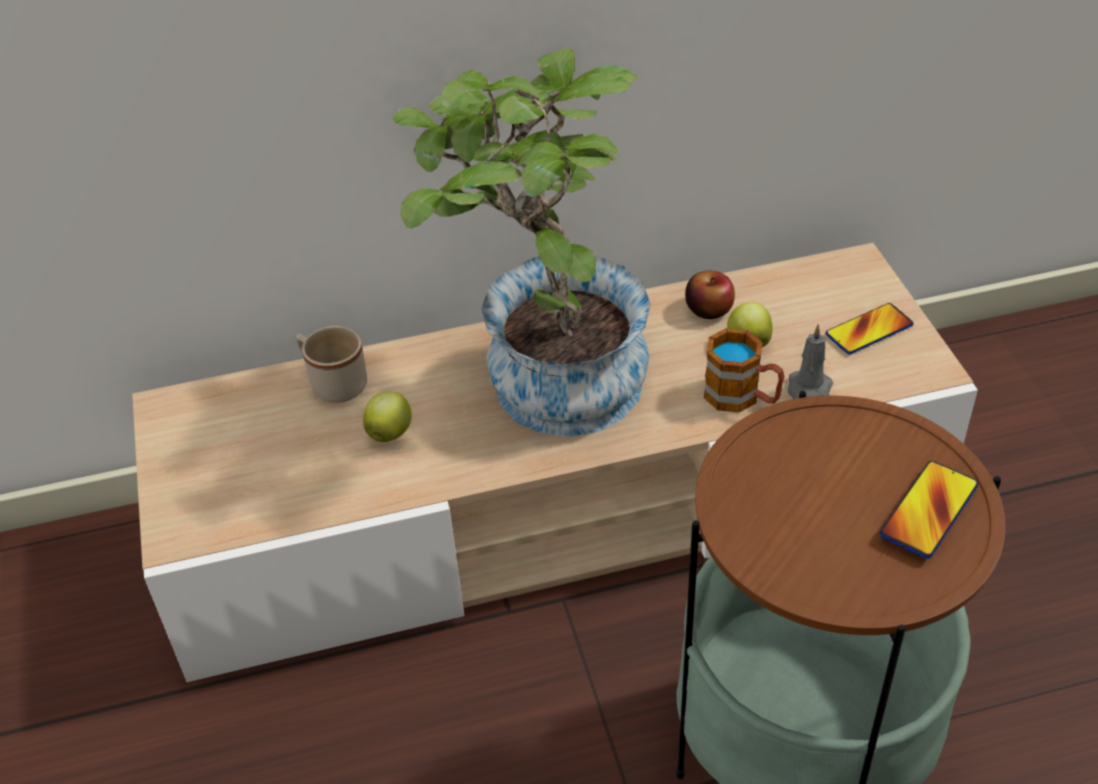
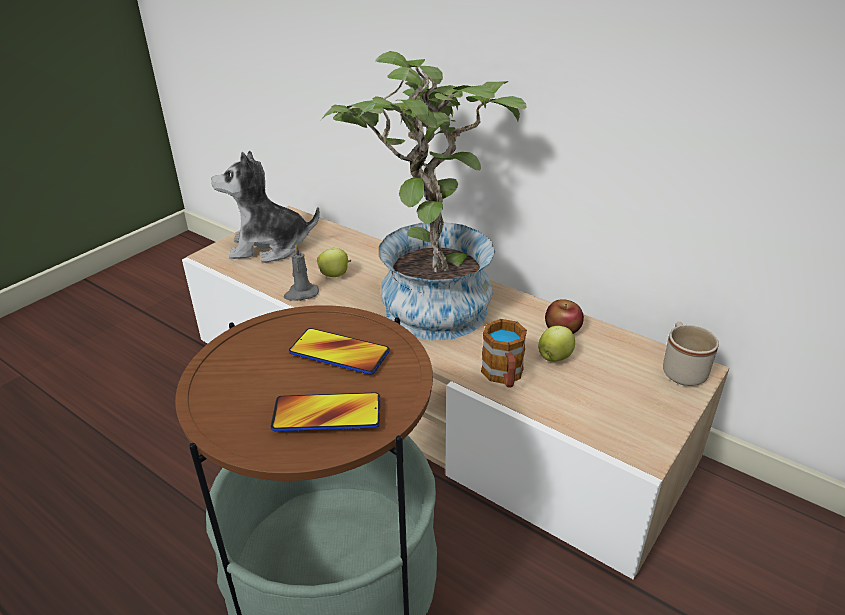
camera: 50 degrees right, 10 degrees down
beige mug [296,326,367,403] -> beige mug moved to [663,322,719,386]
grey candle [788,324,833,399] -> grey candle moved to [284,244,319,301]
phone [825,303,914,354] -> phone moved to [289,328,390,374]
none -> plush toy [211,150,320,263]

